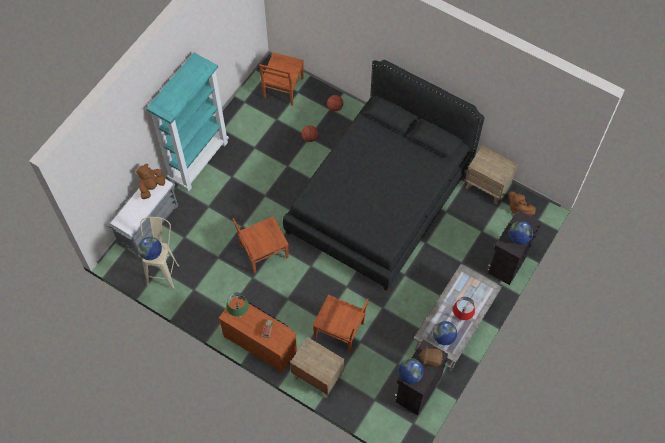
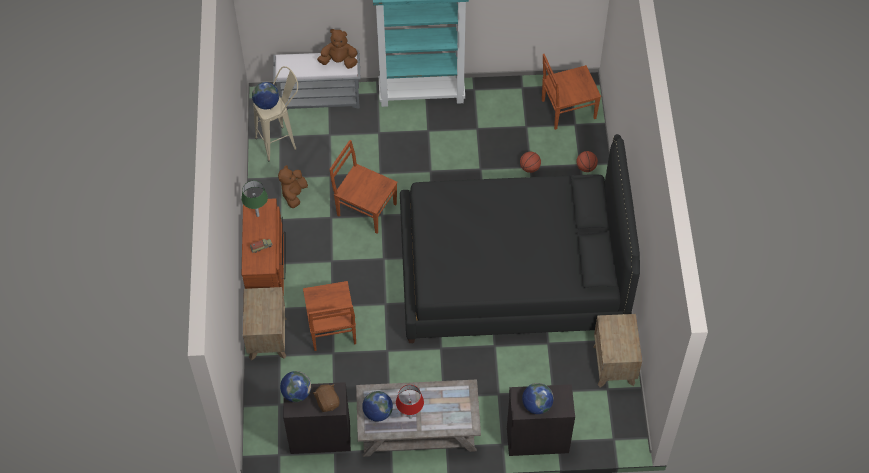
camera: 55 degrees right, 5 degrees down
brown plush toy [509,191,536,216] -> brown plush toy moved to [278,165,308,208]

